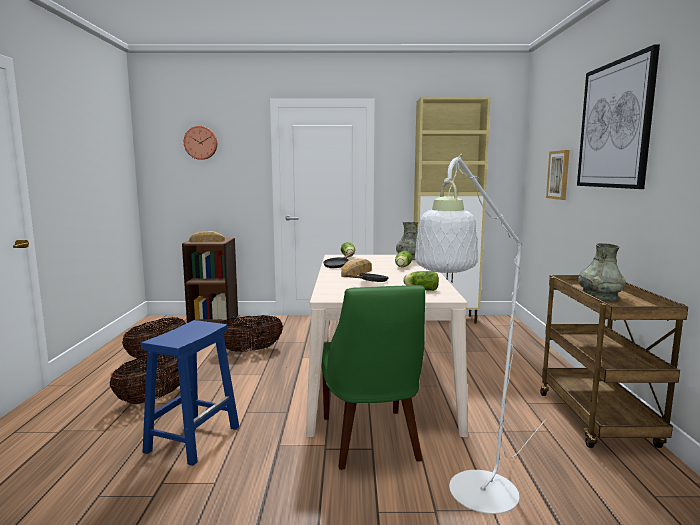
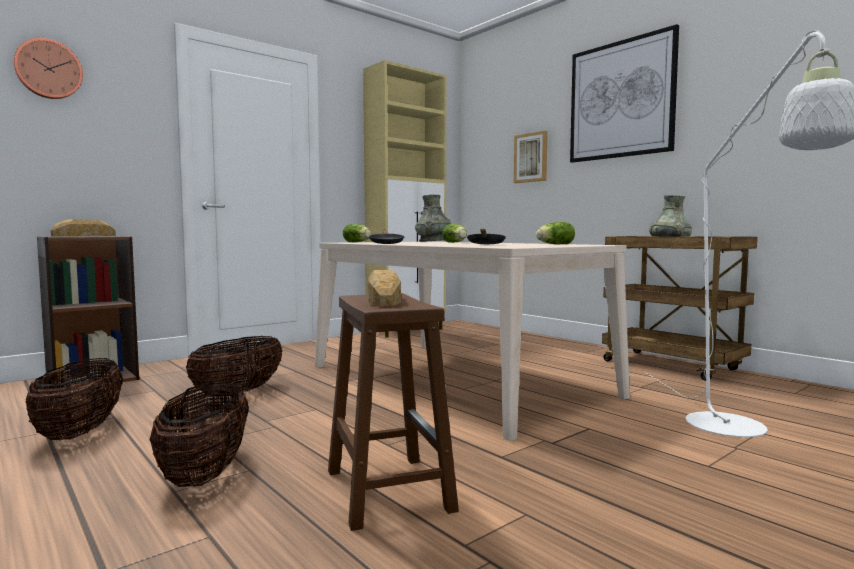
camera: 40 degrees left, 5 degrees down
blue stool [141,320,239,466] -> brown stool [328,294,459,531]
green chair [321,285,425,470] -> none
bread [341,258,372,277] -> bread moved to [368,270,401,306]

